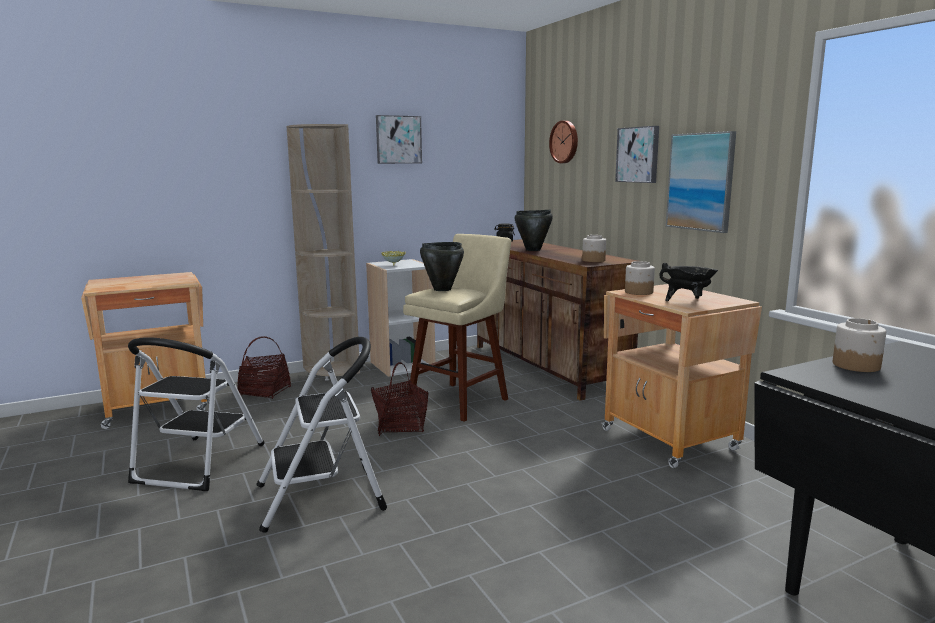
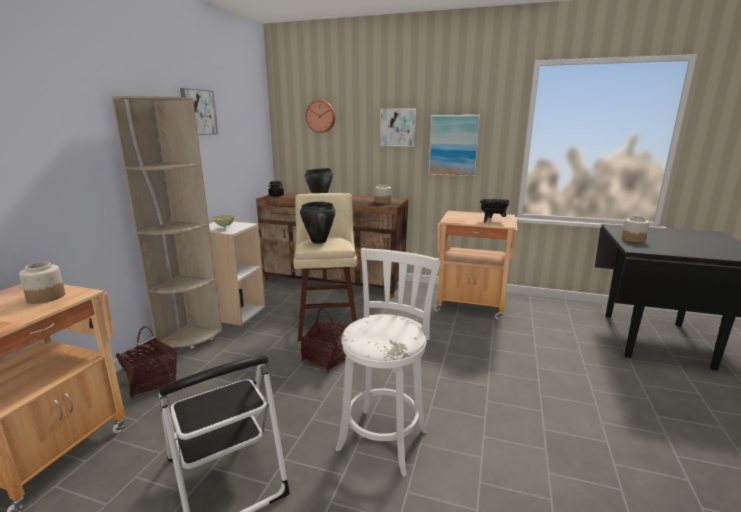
camera: 45 degrees left, 5 degrees up
step ladder [256,337,387,533] -> white stool [336,248,441,477]
jar [625,261,655,295] -> jar moved to [19,262,65,304]

